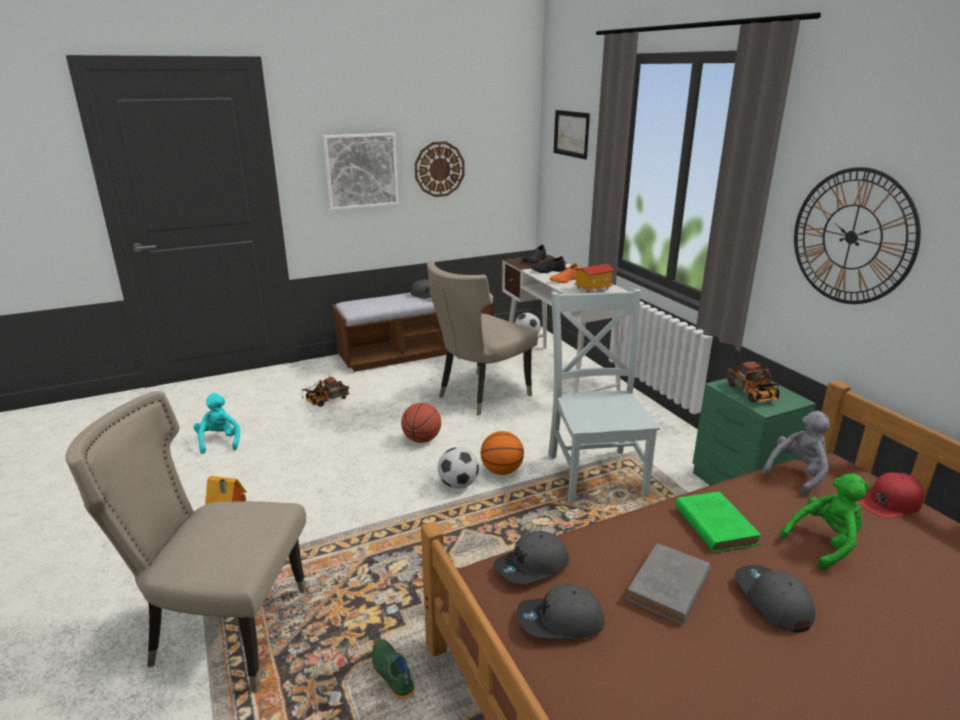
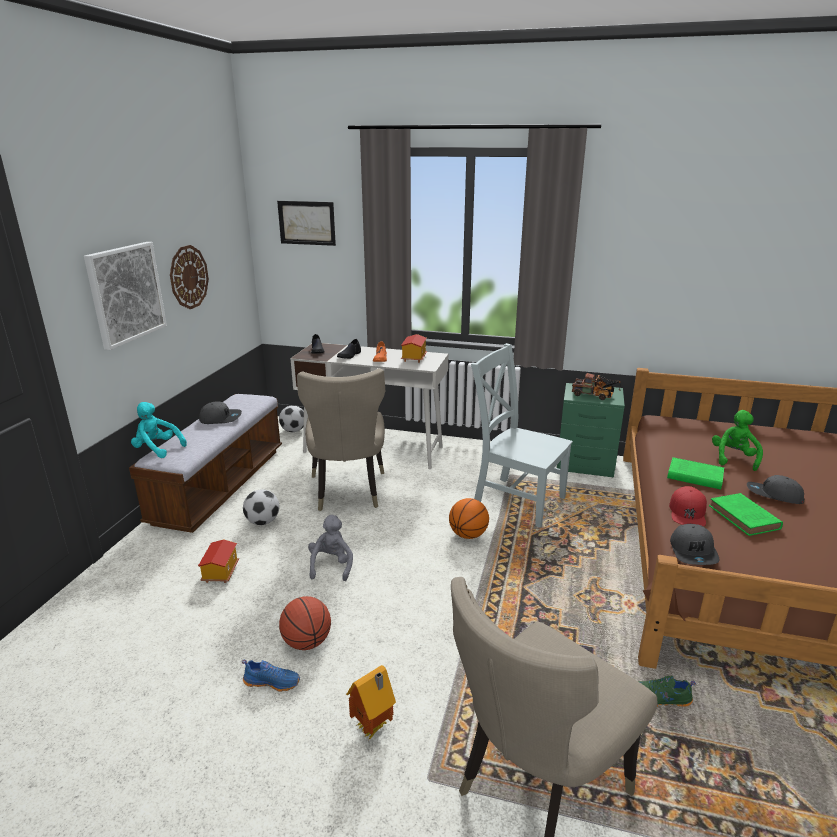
camera: 50 degrees left, 0 degrees up
turquoise plush toy [194,393,240,454] -> turquoise plush toy moved to [131,402,187,458]
toy truck [302,377,349,407] -> toy house [198,539,239,583]
basketball [401,403,441,443] -> basketball moved to [279,596,331,650]
football [438,447,479,489] -> football moved to [243,489,279,525]
grey cap [517,584,605,639] -> none
grey book [626,543,711,624] -> green book [709,493,783,536]
grey plush toy [762,411,830,495] -> grey plush toy moved to [308,515,353,581]
wall clock [794,167,921,304] -> none
red cap [858,472,924,518] -> red cap moved to [669,486,707,526]
none -> blue shoe [242,660,300,692]

